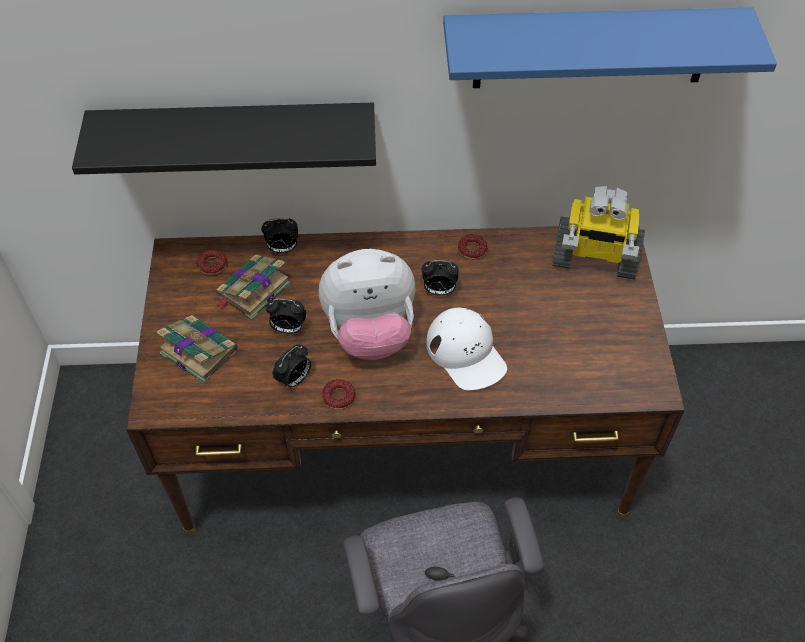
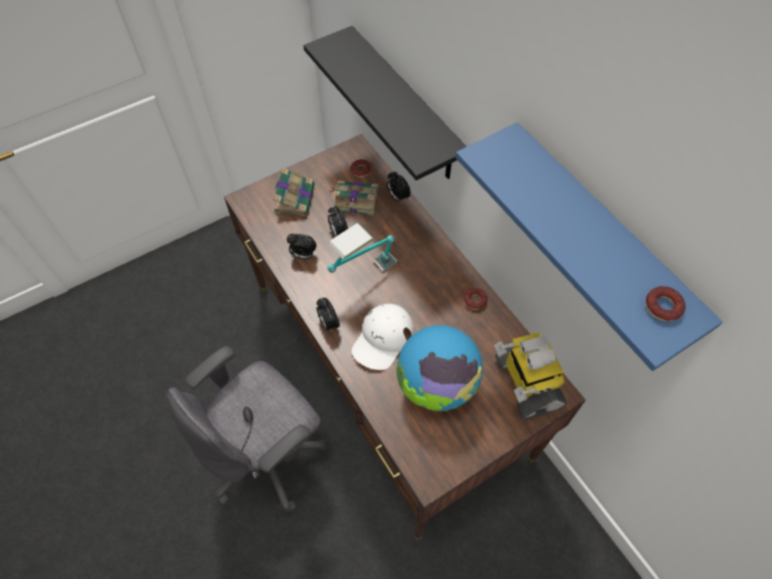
camera: 60 degrees right, 5 degrees up
plush toy [319,249,415,360] -> table lamp [327,223,397,273]
donut [322,379,355,409] -> donut moved to [646,286,686,321]
alarm clock [422,260,459,296] -> alarm clock moved to [316,298,340,332]
none -> globe [396,325,483,412]

